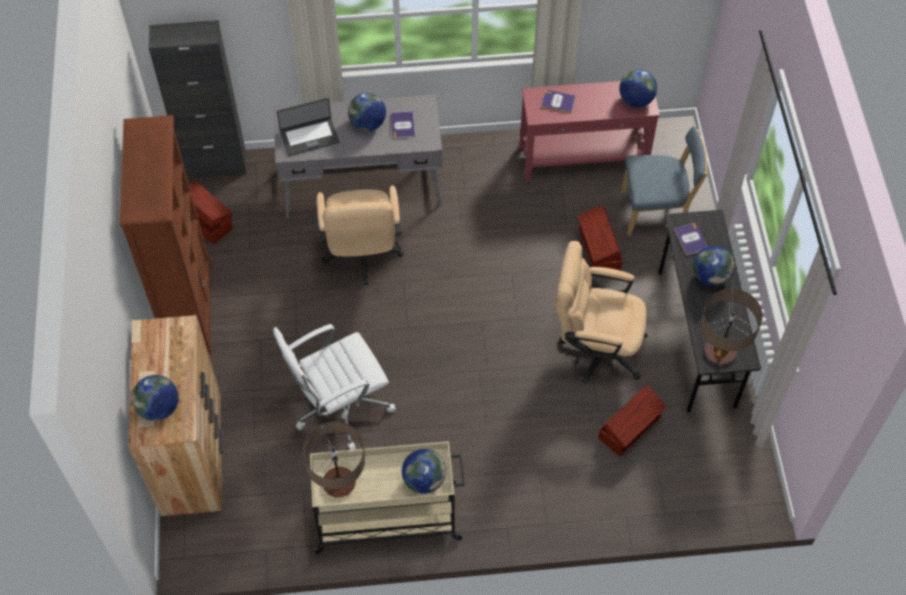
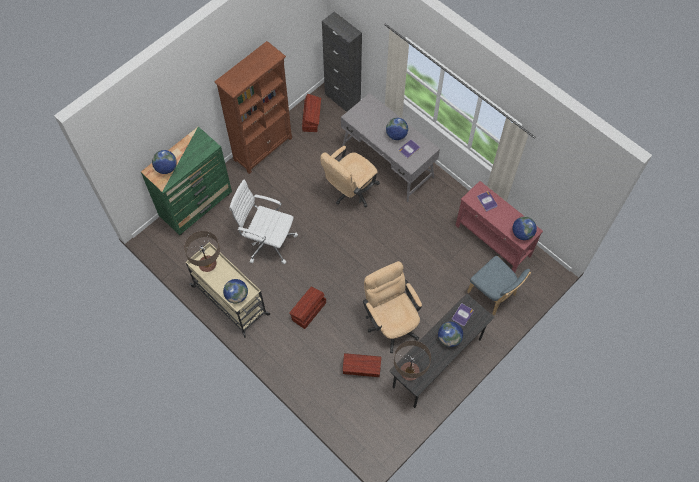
camera: 50 degrees right, 5 degrees up
brown dresser [129,315,224,516] -> green dresser [141,126,232,235]
laptop [277,98,340,156] -> none
brown storage box [578,205,622,270] -> brown storage box moved to [289,287,326,329]

